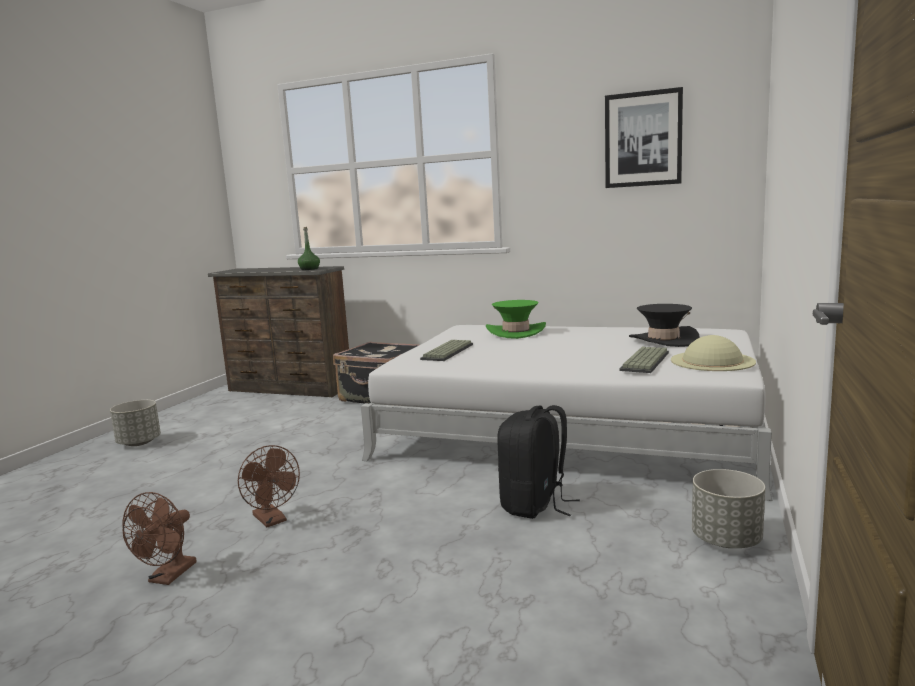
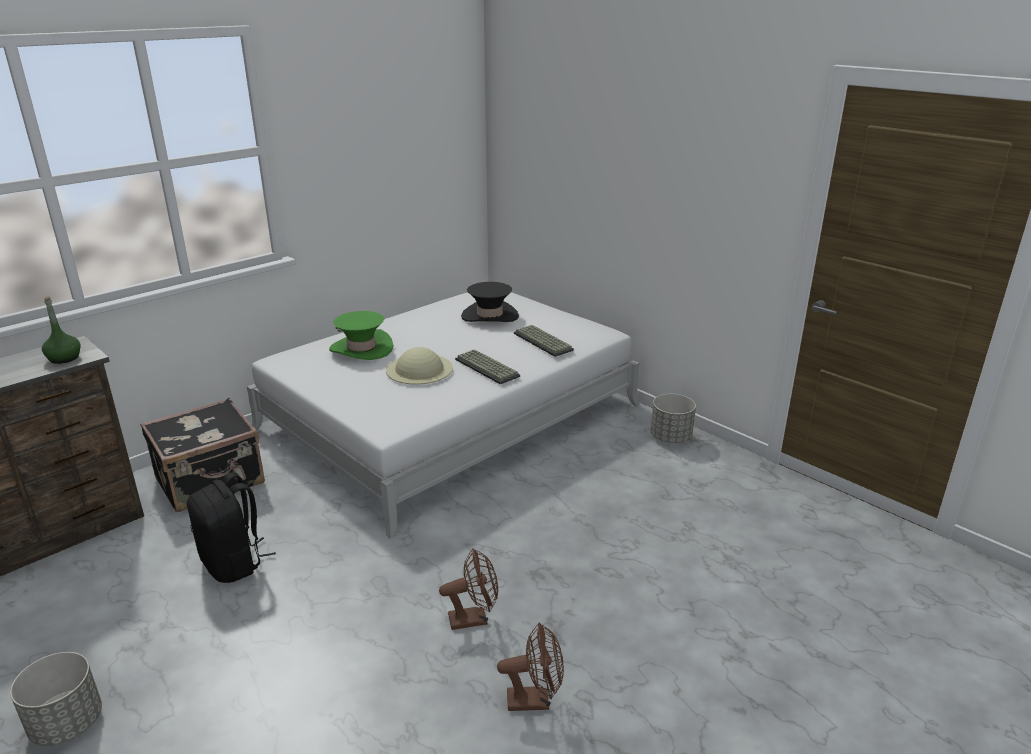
camera: 65 degrees left, 15 degrees up
brown fan [122,492,197,585] -> brown fan turned 45 degrees counterclockwise [497,622,564,711]
keyboard [420,340,473,361] -> keyboard moved to [455,349,520,384]
black backpack [497,405,580,519] -> black backpack moved to [187,472,276,583]
picture [605,87,683,188] -> none
beige hat [671,335,756,371] -> beige hat moved to [386,347,453,385]

